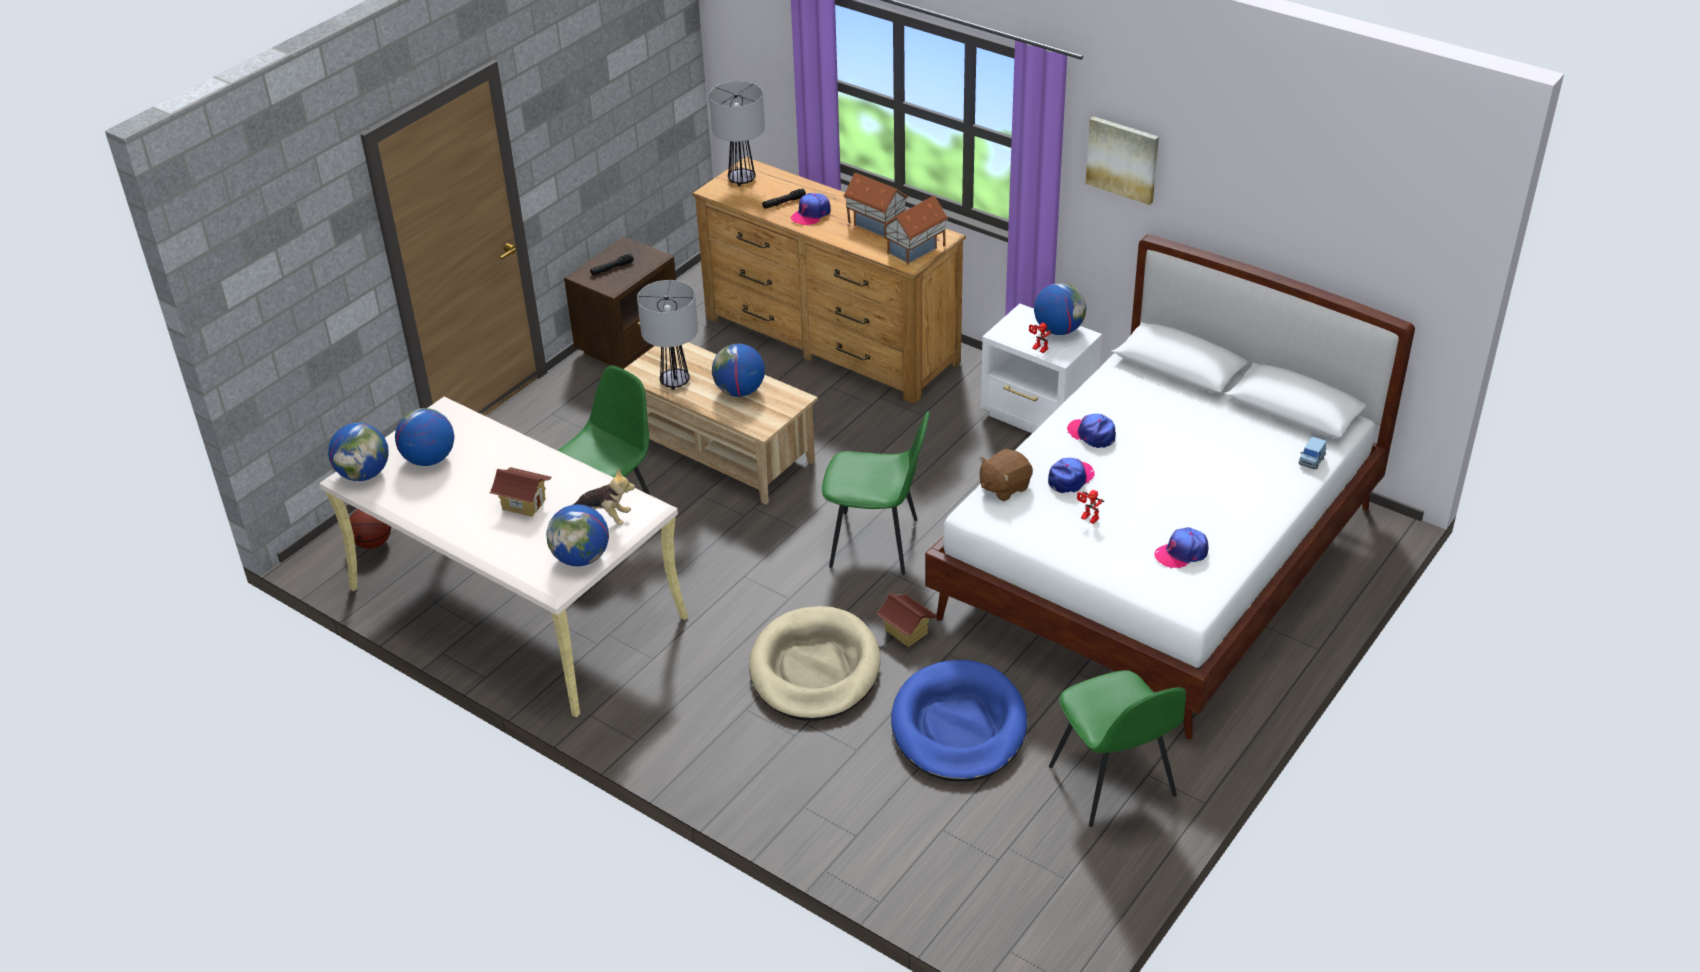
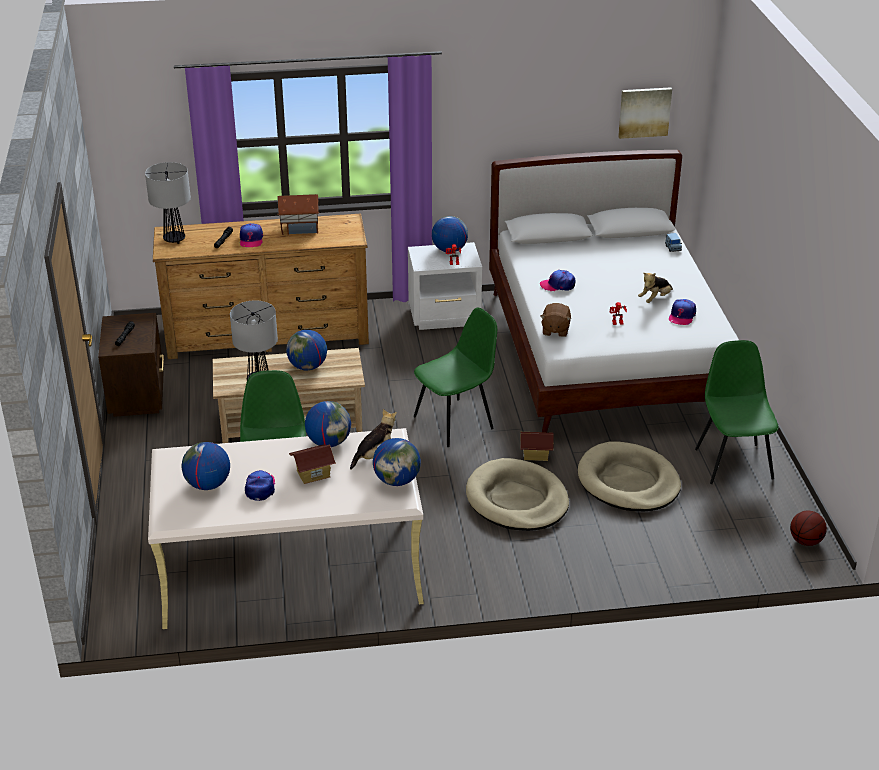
camera: 45 degrees left, 5 degrees down
globe [328,423,388,481] -> globe moved to [305,401,351,447]
basketball [349,509,391,549] -> basketball moved to [790,511,827,546]
toy house [883,196,948,265] -> none
blue dog bed [891,660,1027,782] -> beige dog bed [578,441,681,511]
cap [1048,458,1095,493] -> cap moved to [245,470,275,501]
green chair [1049,670,1186,827] -> green chair turned 120 degrees counterclockwise [695,340,778,484]
picture [1086,116,1159,205] -> picture moved to [618,87,672,139]
none -> plush toy [638,273,673,303]

